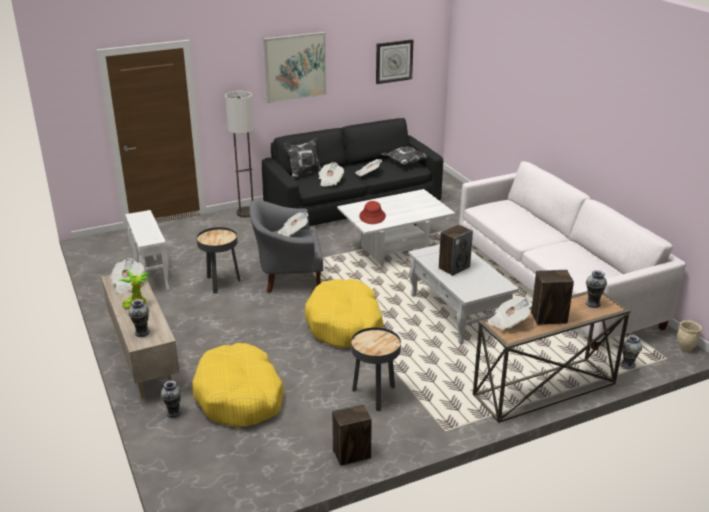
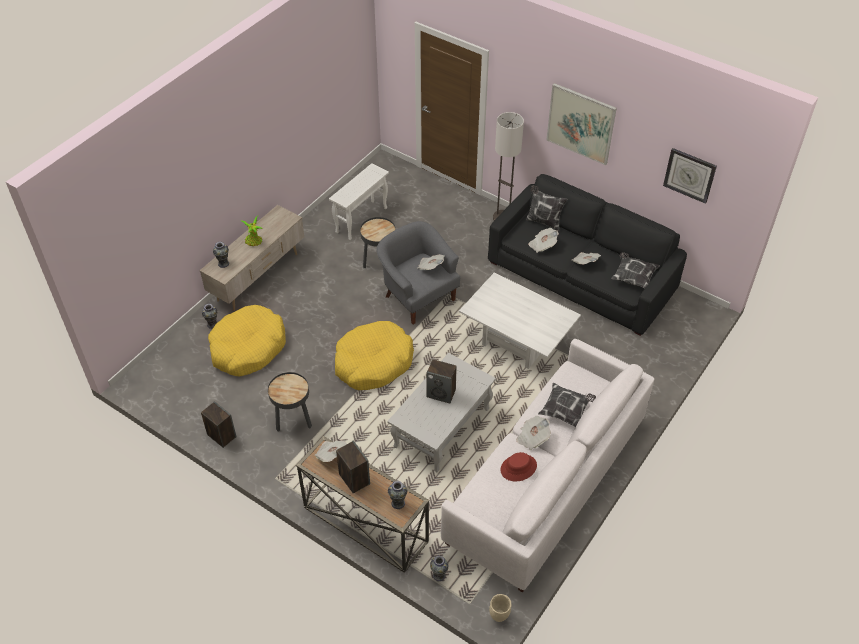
camera: 60 degrees right, 20 degrees up
newspaper [110,258,145,293] -> newspaper moved to [516,416,551,450]
red hat [359,201,386,224] -> red hat moved to [500,452,537,482]
none -> pillow [538,383,596,427]

